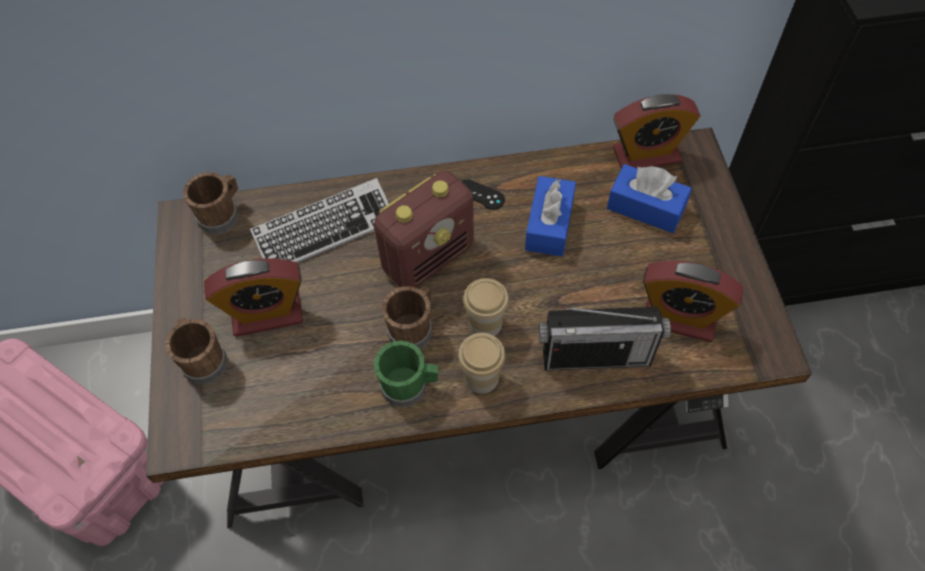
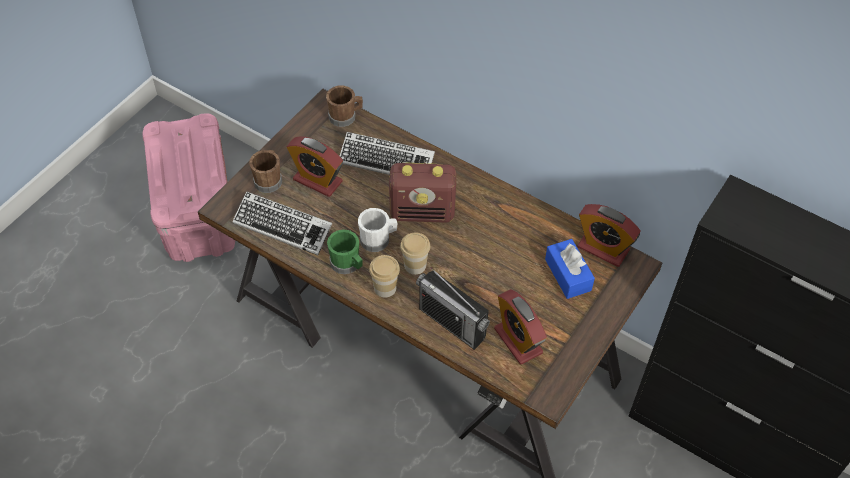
camera: 40 degrees right, 5 degrees down
brown mug [382,286,432,349] -> white mug [358,208,397,252]
black game controller [461,179,505,210] -> none
blue tissue box [525,176,576,257] -> none
none -> keyboard [232,191,332,255]

